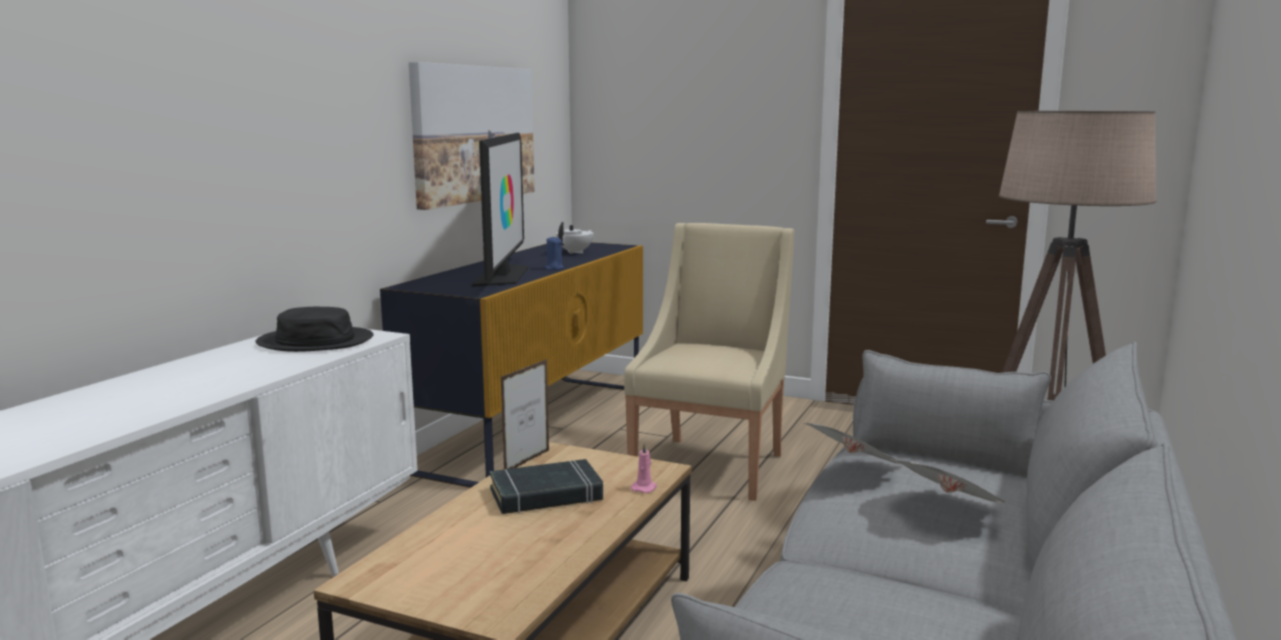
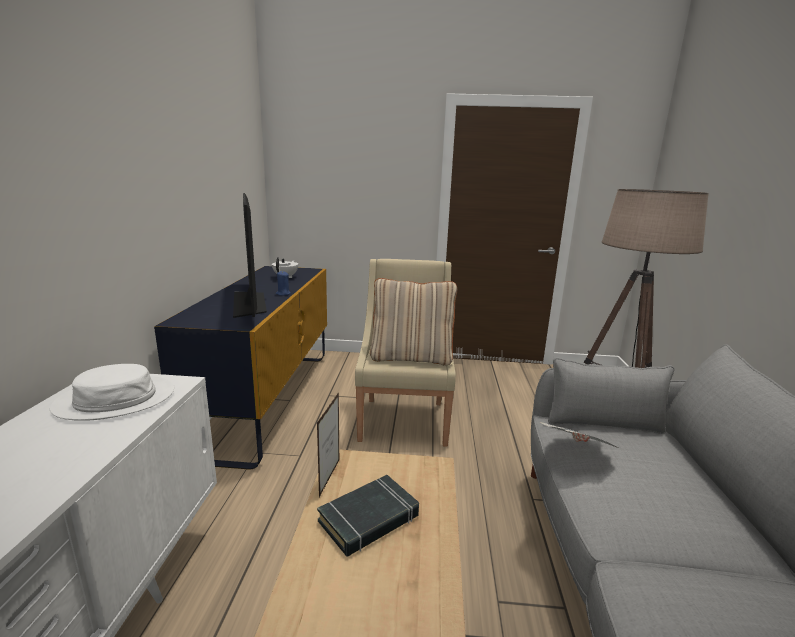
camera: 20 degrees left, 5 degrees up
black hat [256,307,373,352] -> white hat [50,364,174,421]
picture [409,62,535,210] -> none
pink candle [631,442,657,493] -> none
newspaper [890,459,1004,503] -> none
none -> beige pillow [370,278,457,365]

